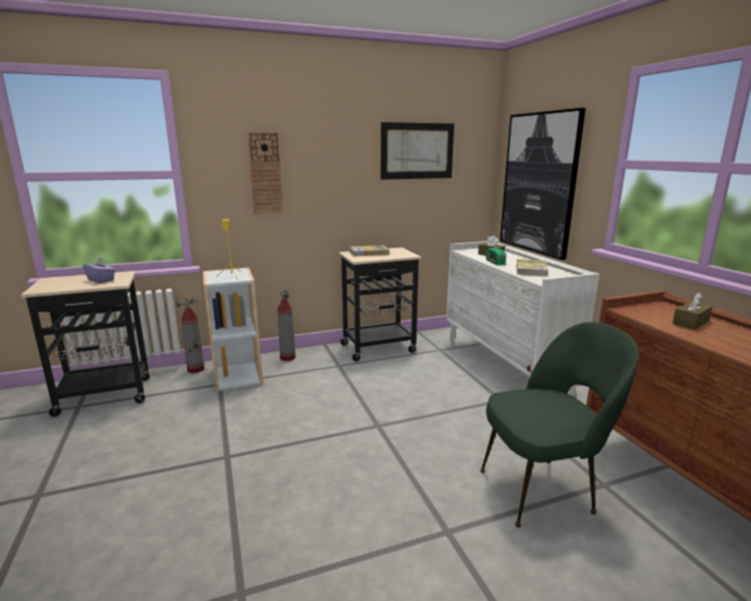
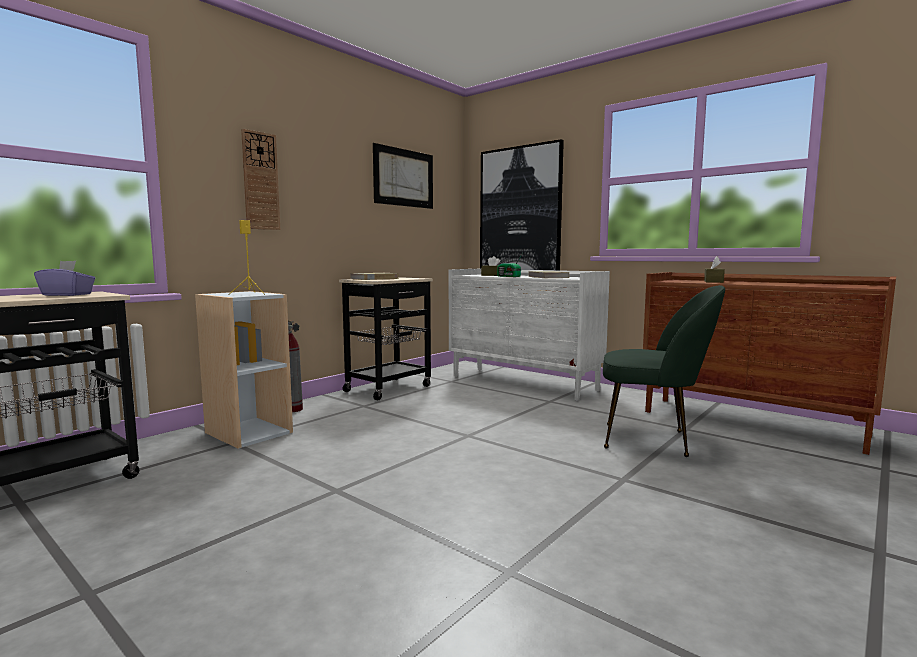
camera: 30 degrees left, 10 degrees down
fire extinguisher [176,297,205,373] -> none
green chair [480,322,639,528] -> green chair turned 60 degrees clockwise [603,285,725,457]

